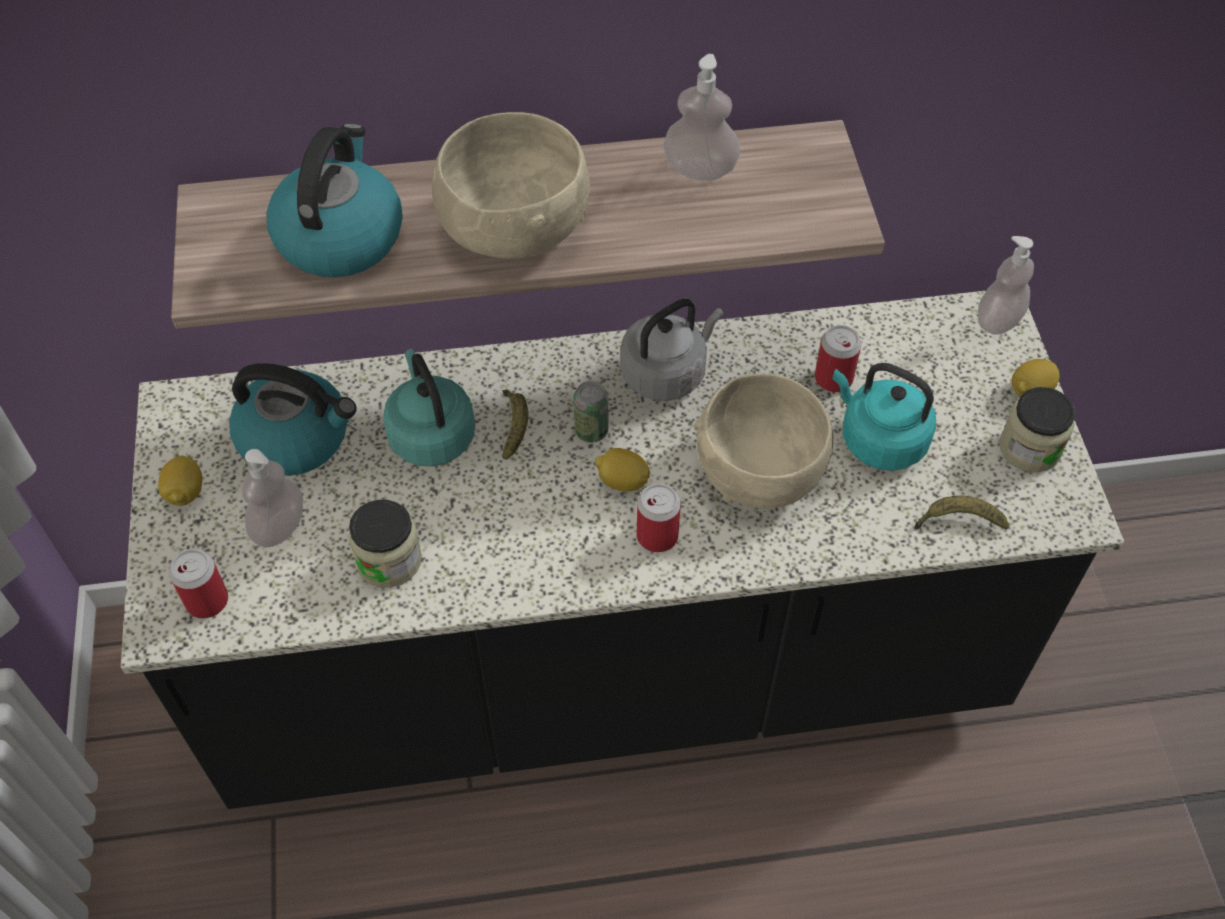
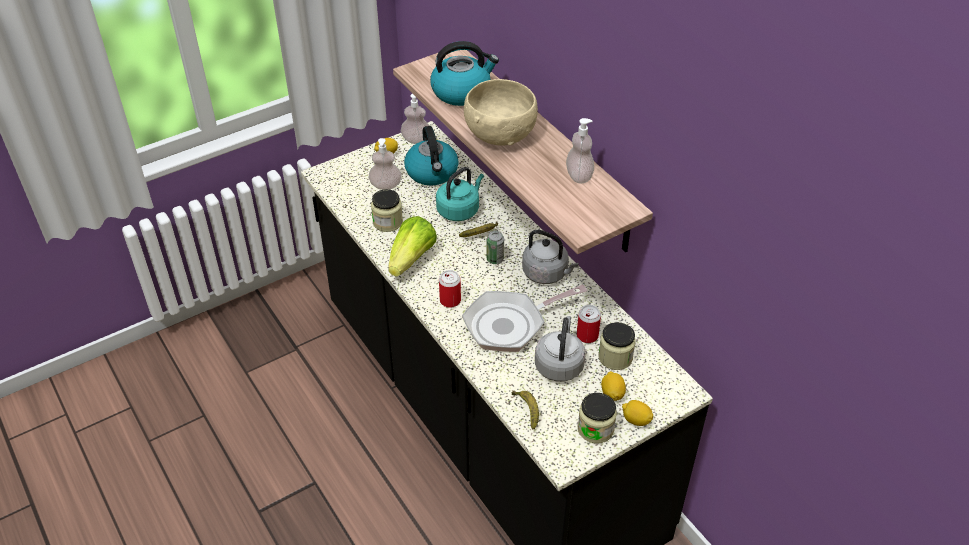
camera: 65 degrees right, 10 degrees down
can [169,549,228,618] -> none
lemon [595,448,650,491] -> lemon moved to [601,371,626,401]
beige bowl [694,374,833,508] -> frying pan [462,284,587,352]
turquoise kettle [833,363,936,471] -> grey kettle [535,316,586,382]
soap dispenser [978,236,1034,335] -> soap dispenser moved to [401,93,429,144]
none -> lettuce [388,216,437,277]
none -> jar [598,322,636,370]

